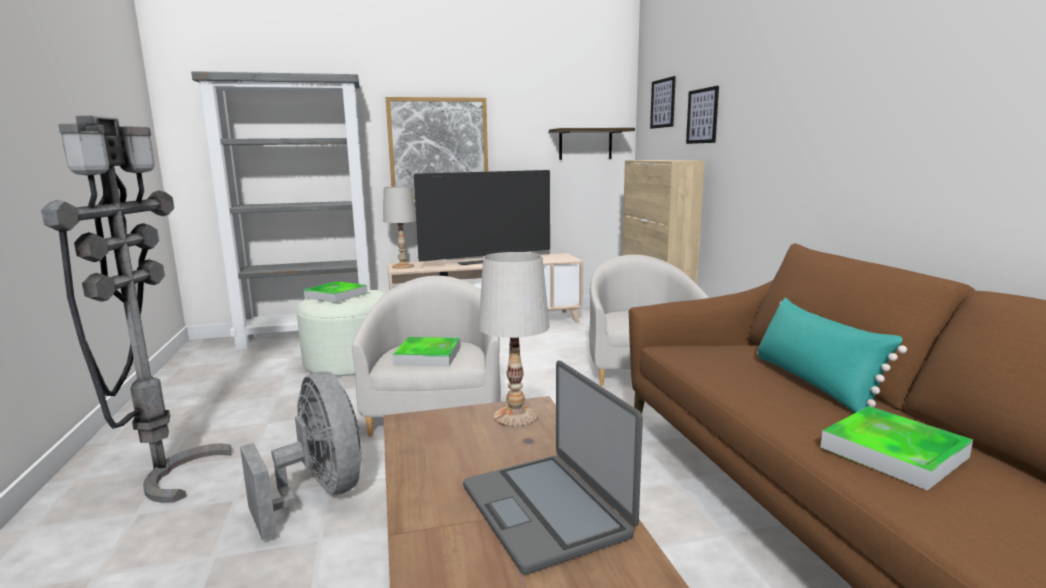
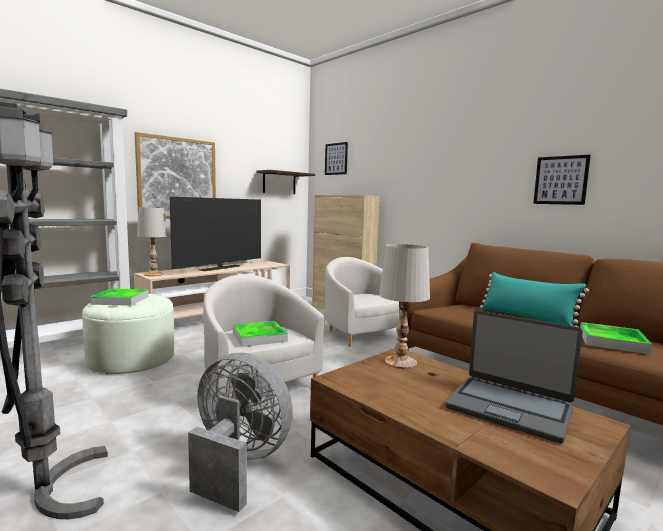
camera: 30 degrees left, 5 degrees down
picture [686,86,719,144] -> picture moved to [533,155,591,205]

